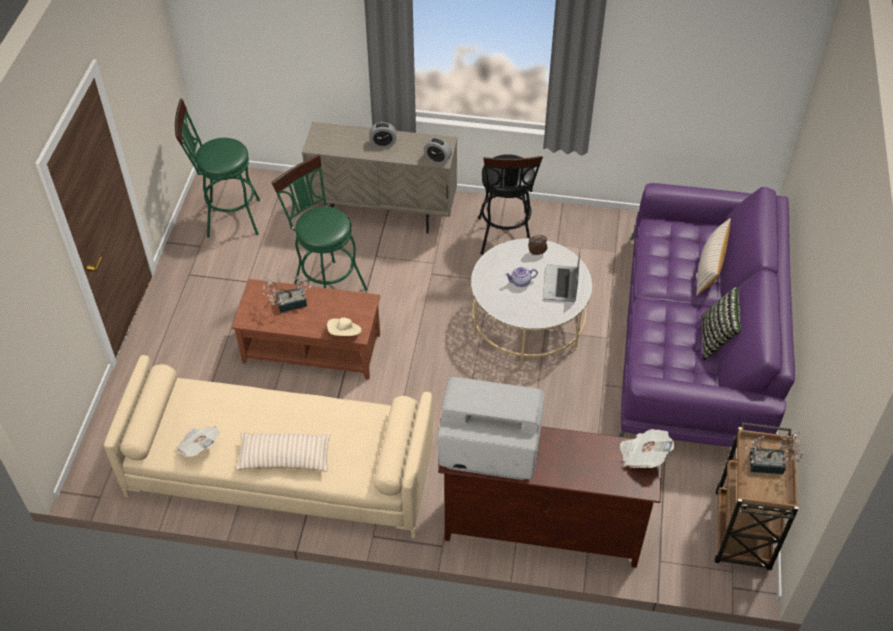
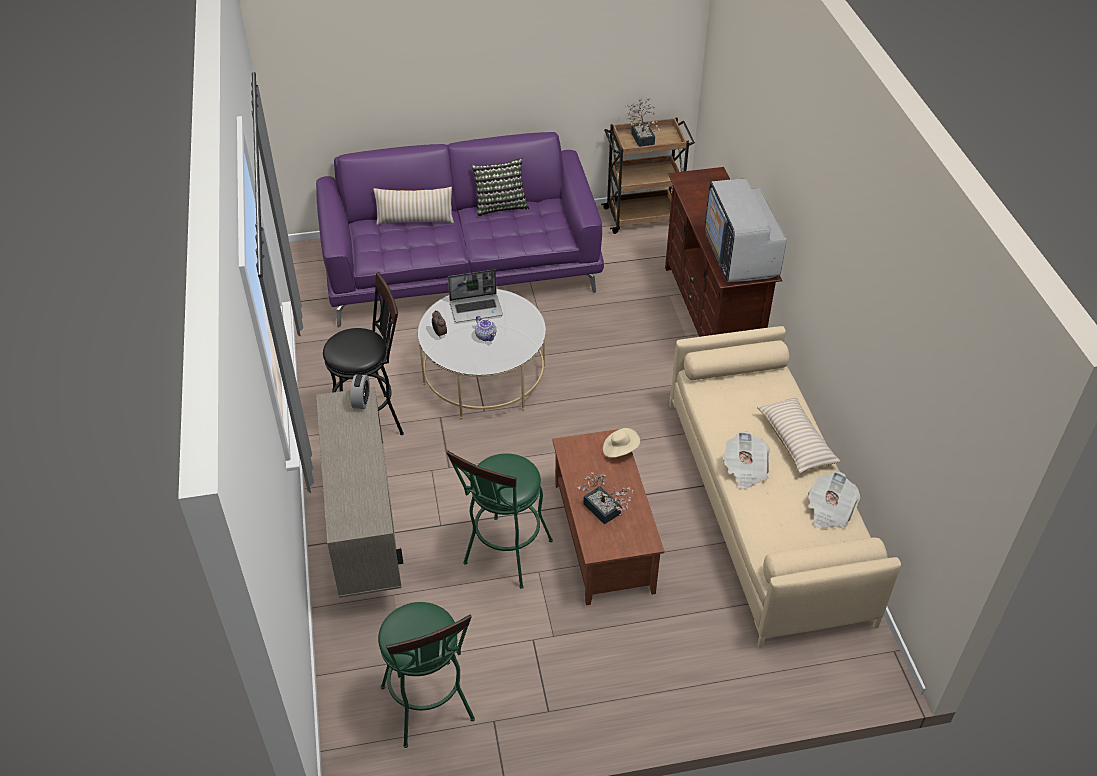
camera: 110 degrees left, 5 degrees down
alarm clock [369,122,396,147] -> none
newspaper [620,429,674,468] -> newspaper moved to [723,431,770,489]

